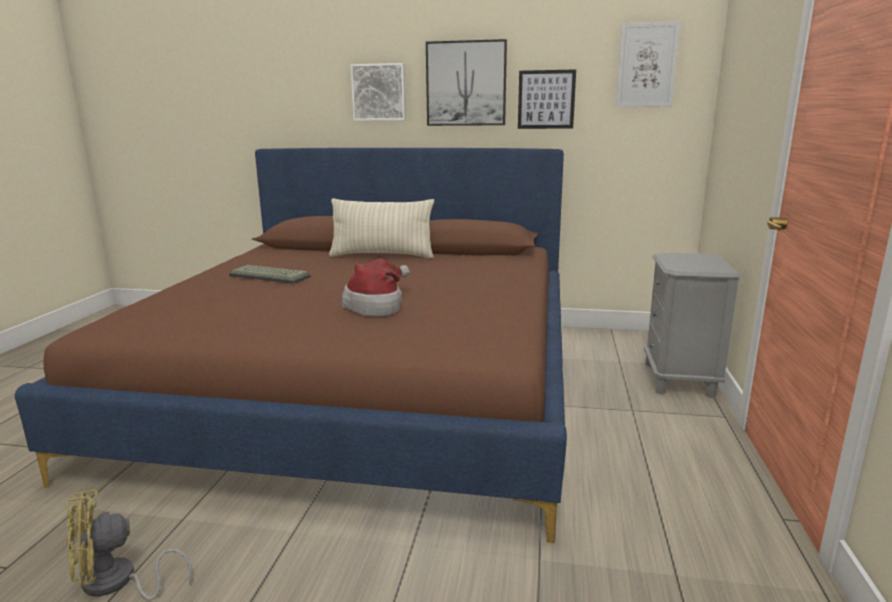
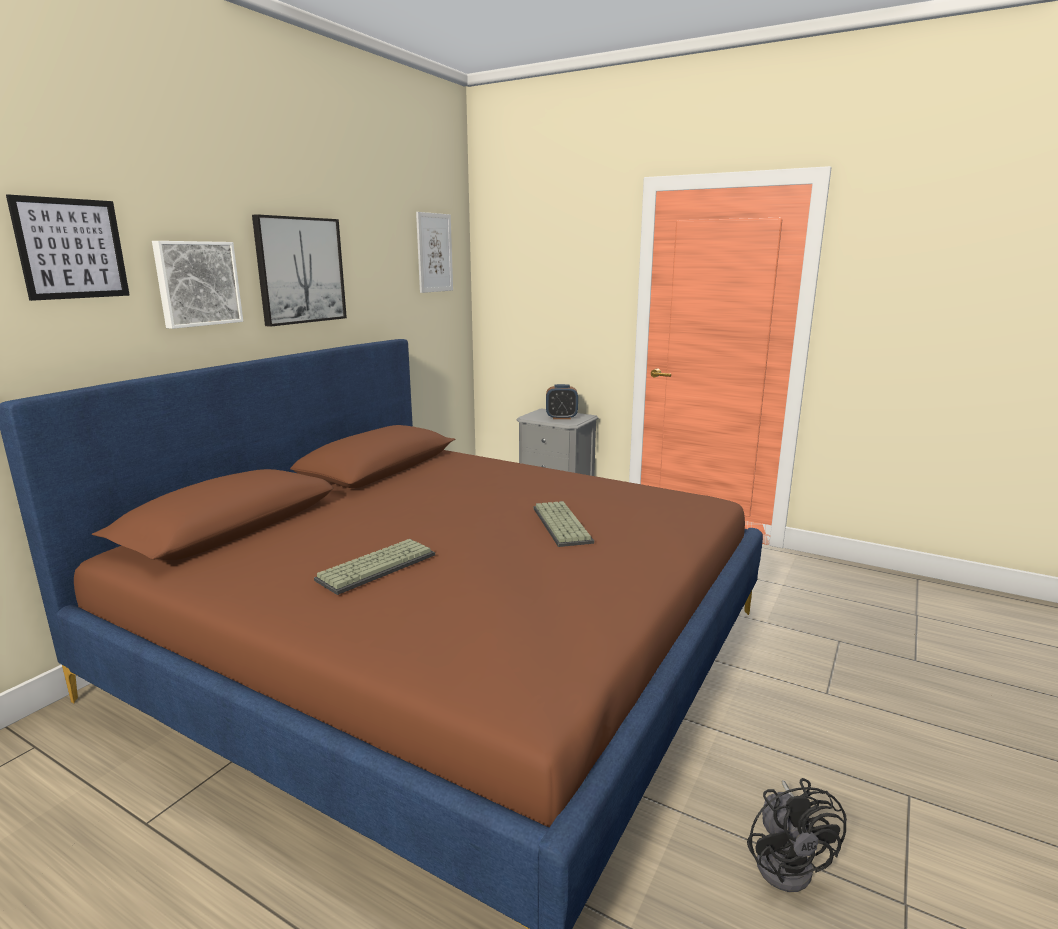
camera: 70 degrees left, 0 degrees up
yellow fan [66,490,192,600] -> black fan [747,778,847,892]
beige pillow [329,198,434,258] -> none
hat [342,258,410,317] -> keyboard [534,501,594,547]
picture [518,69,576,129] -> picture moved to [6,194,130,301]
none -> alarm clock [546,384,578,419]

